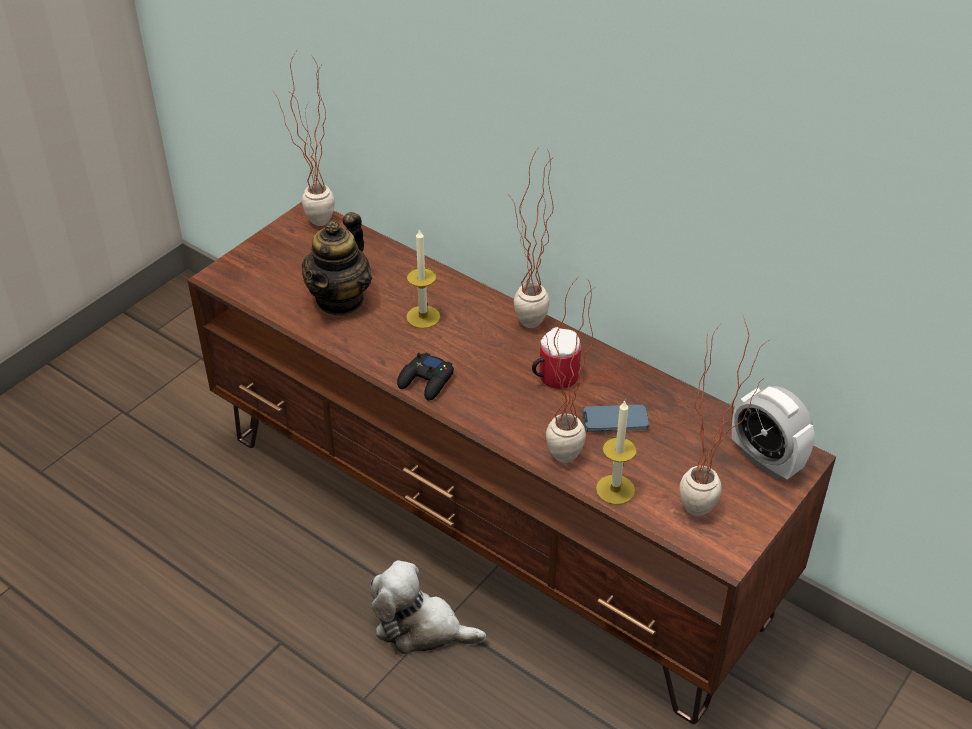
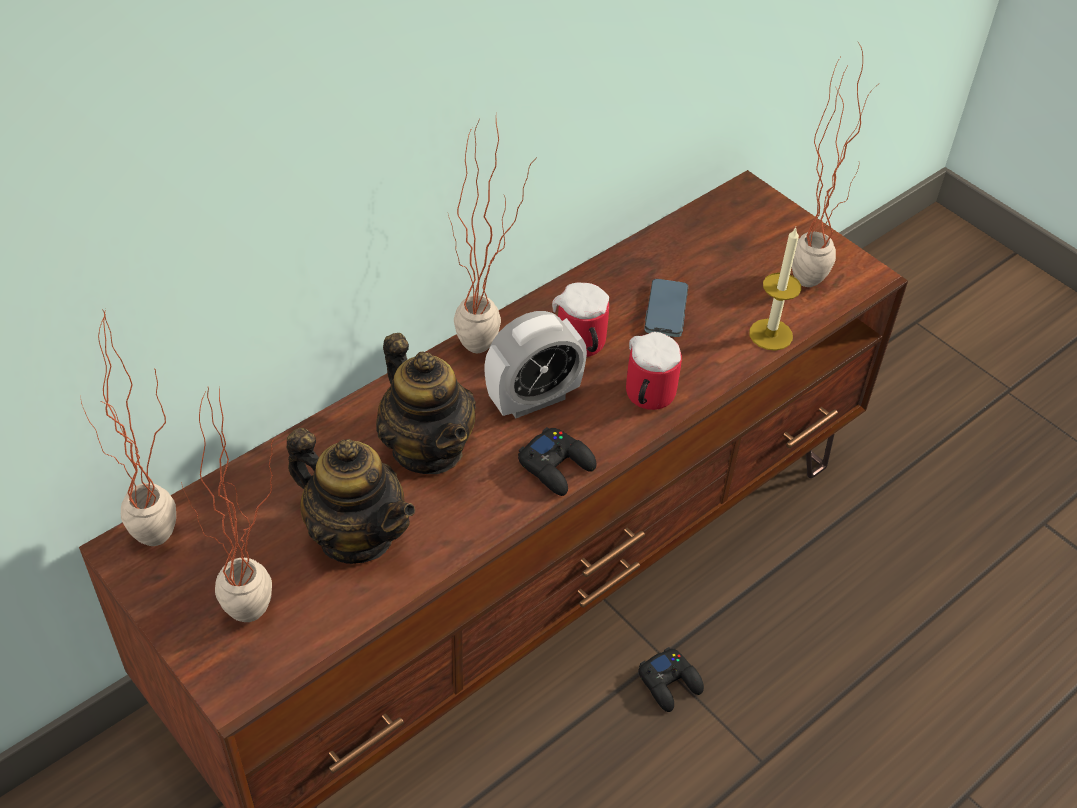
camera: 80 degrees left, 5 degrees up
plush toy [370,560,486,654] -> black game controller [638,647,704,712]
candle [406,228,440,329] -> teapot [376,333,476,474]
potted plant [539,279,594,463] -> potted plant moved to [181,387,275,622]
alarm clock [732,386,815,480] -> alarm clock moved to [484,311,587,418]
none -> mug [626,332,682,410]

